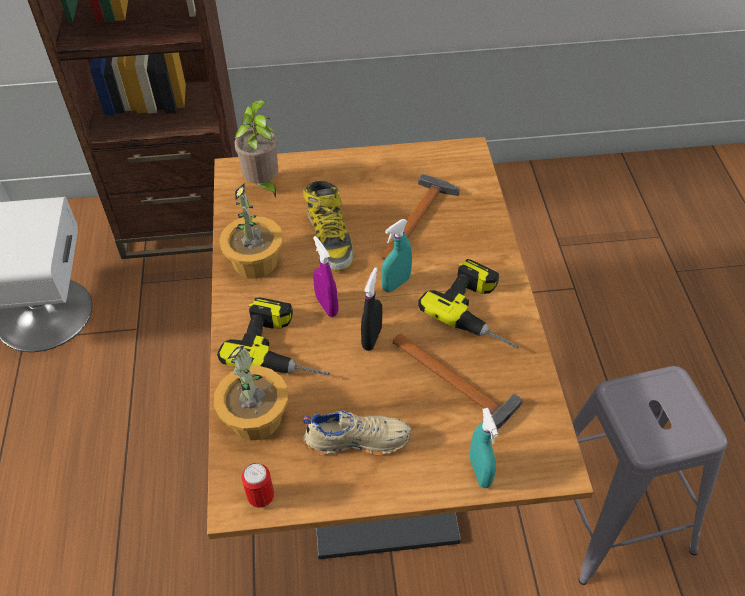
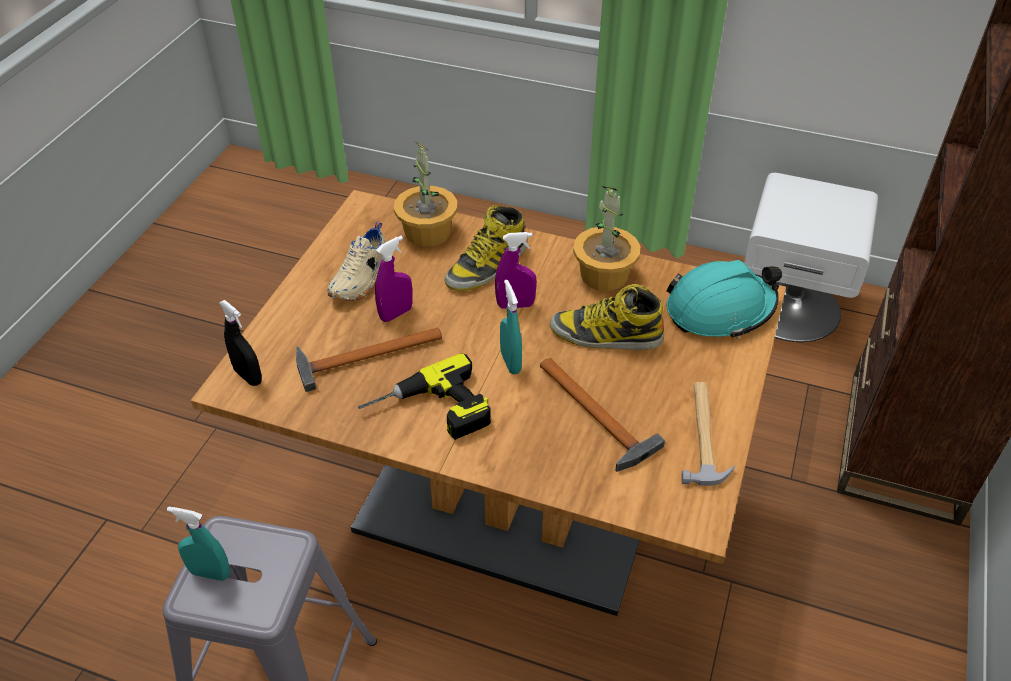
camera: 115 degrees right, 5 degrees down
power drill [217,298,330,375] -> boot [445,205,527,291]
potted plant [234,100,278,198] -> turquoise hard hat [667,260,782,339]
can [242,463,274,507] -> none
black spray bottle [361,267,382,351] -> black spray bottle moved to [219,300,262,386]
turquoise spray bottle [470,408,498,488] -> turquoise spray bottle moved to [167,507,230,581]
none -> purple spray bottle [375,236,413,322]
none -> hammer [681,382,735,486]

